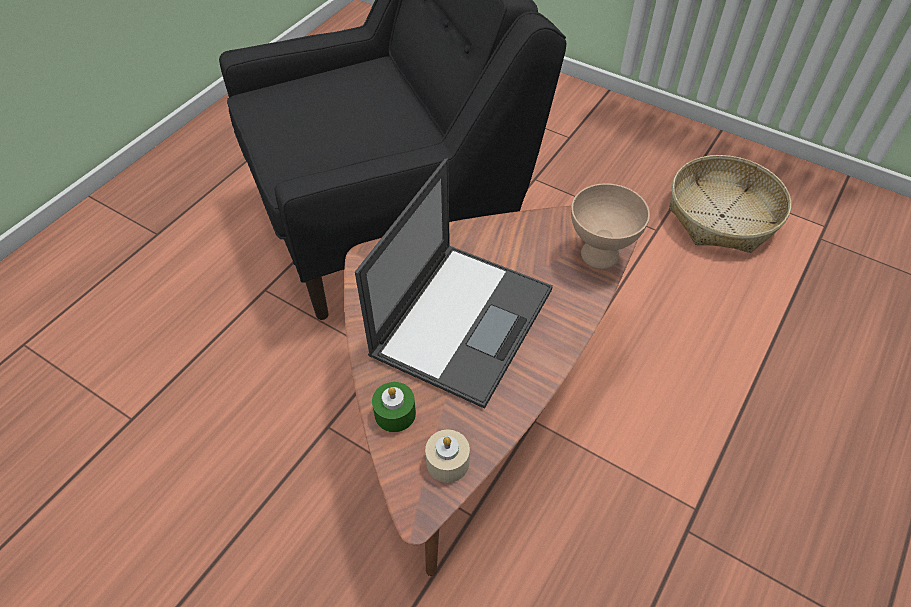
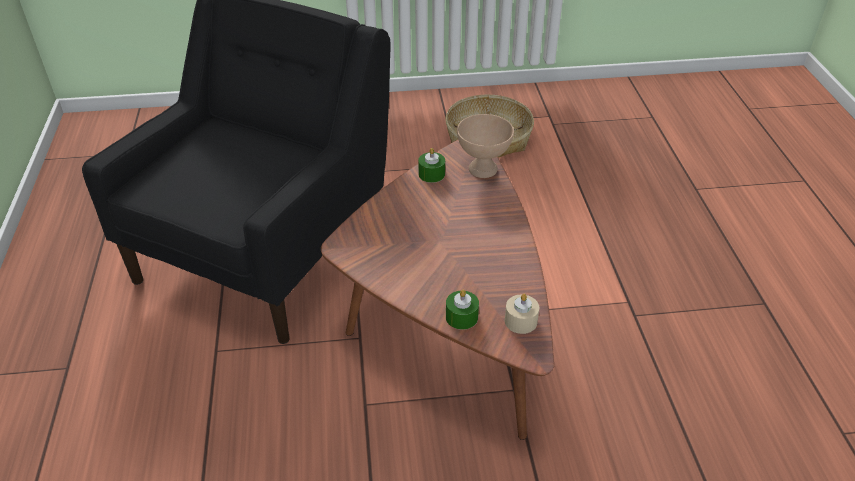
camera: 40 degrees left, 10 degrees down
laptop [355,158,553,409] -> none
none -> green candle [418,148,445,183]

